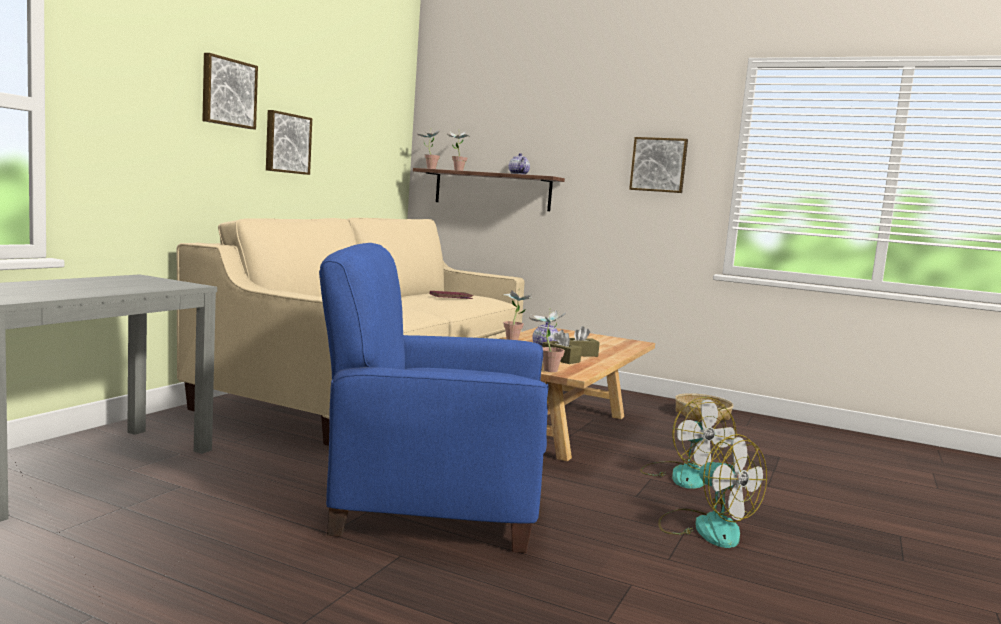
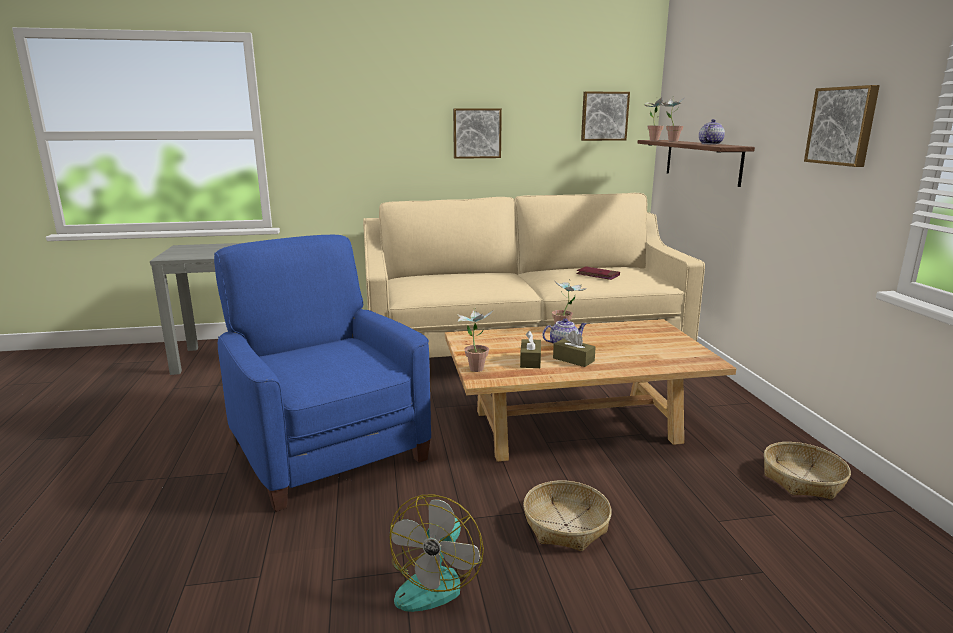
camera: 55 degrees right, 10 degrees up
picture [202,53,258,129] -> picture moved to [581,92,630,141]
fan [640,397,736,489] -> basket [523,480,612,551]

